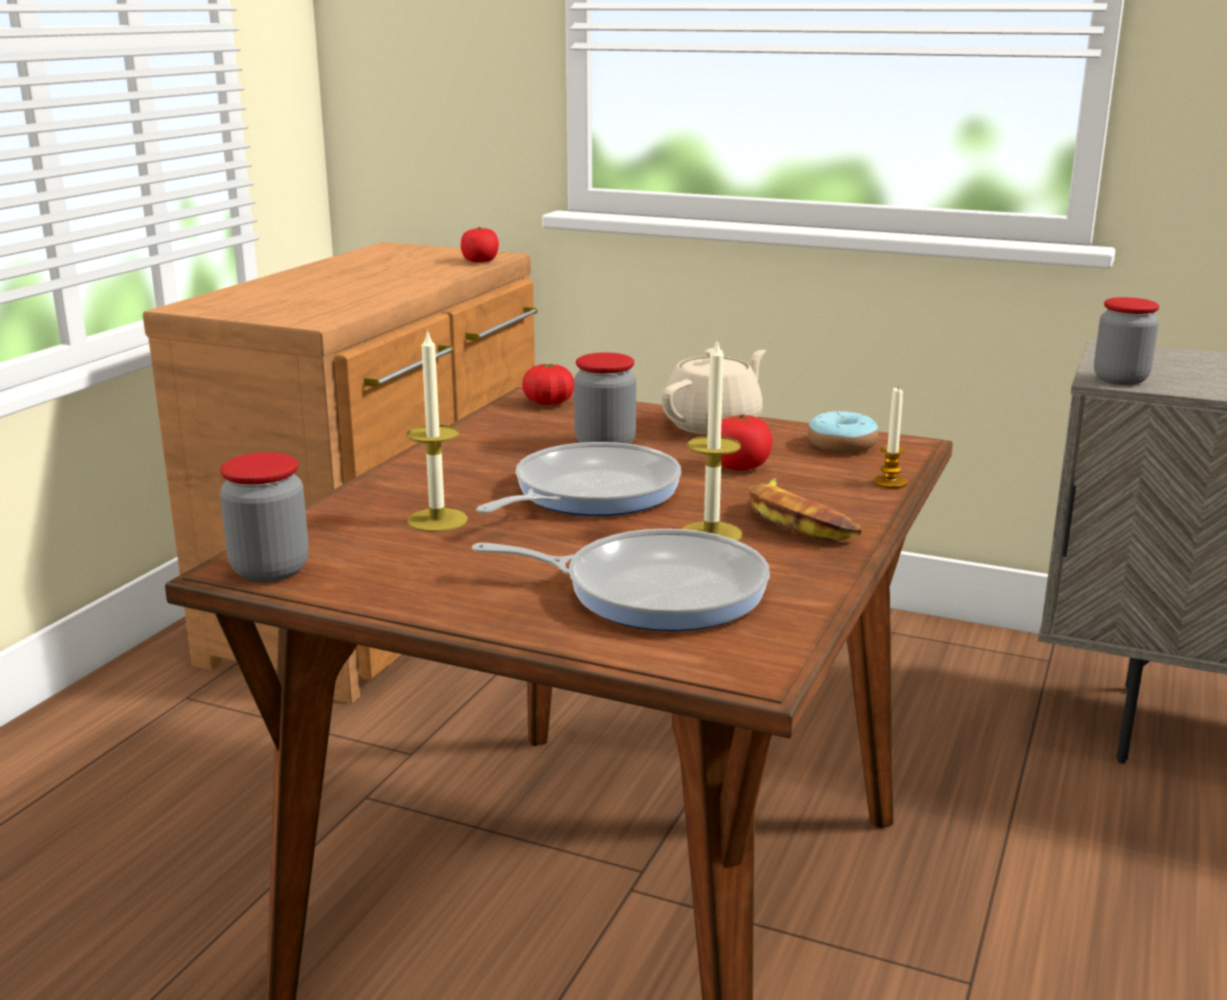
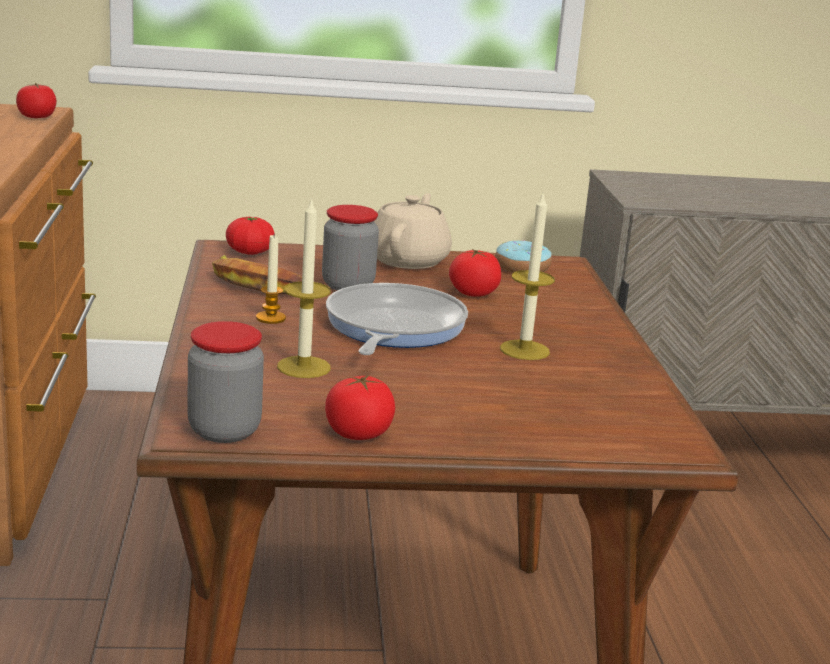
camera: 30 degrees left, 0 degrees up
frying pan [472,529,770,631] -> none
banana [749,478,861,541] -> banana moved to [212,255,302,294]
candle [873,386,908,489] -> candle moved to [256,235,286,324]
jar [1094,297,1159,385] -> none
none -> tomato [325,375,395,440]

